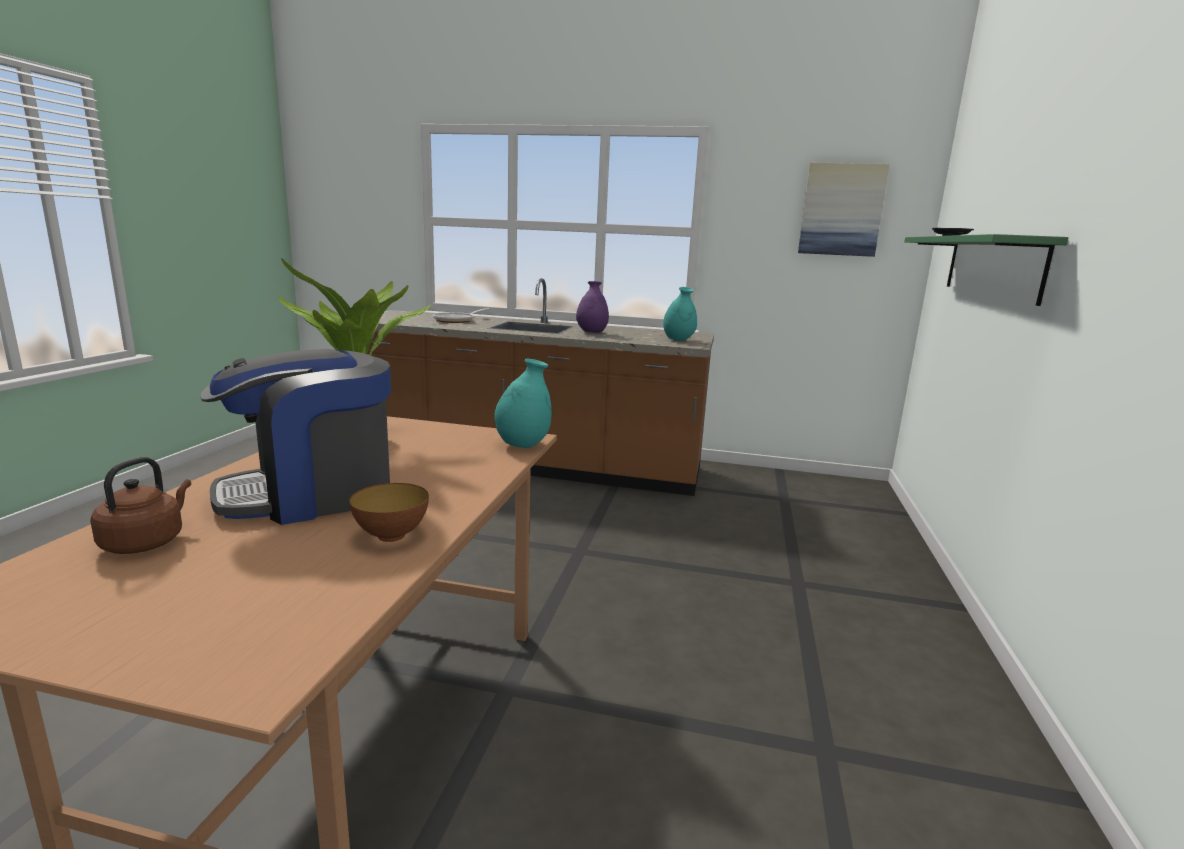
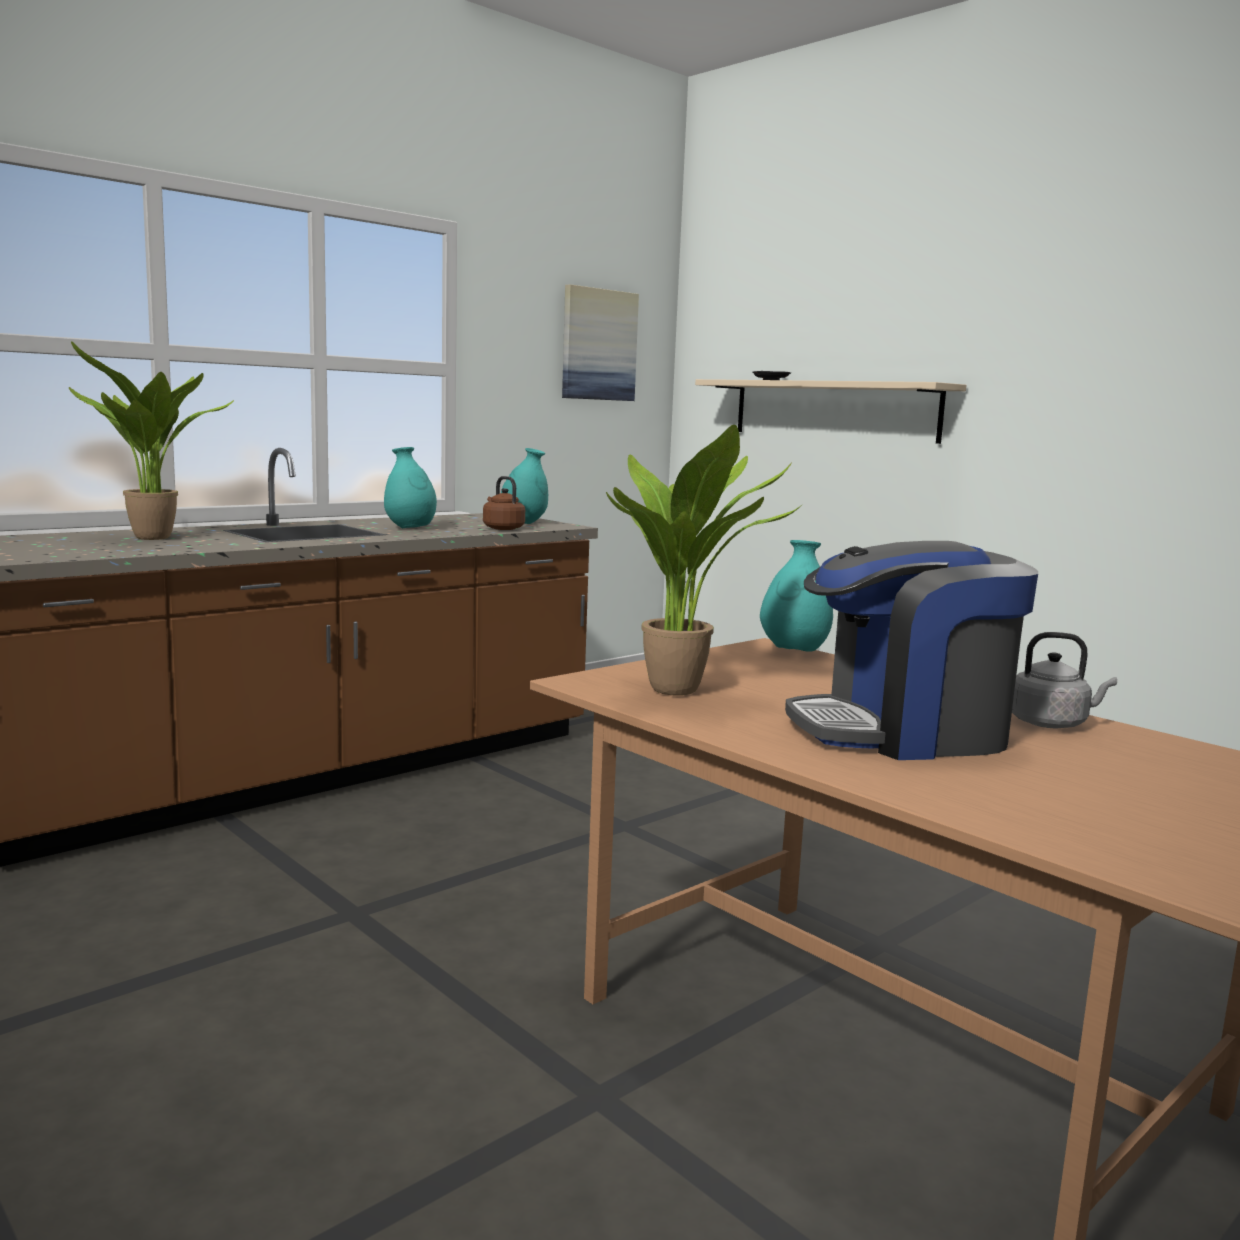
camera: 55 degrees left, 5 degrees down
brown kettle [90,457,191,554] -> brown kettle moved to [483,476,525,530]
coffee machine [200,349,391,525] -> coffee machine turned 75 degrees clockwise [785,541,1038,760]
bowl [349,483,429,542] -> grey kettle [1012,632,1117,728]
frying pan [433,308,490,323] -> potted plant [69,341,234,540]
purple vase [576,281,609,333] -> turquoise vase [384,447,437,528]
green shelf [905,234,1068,306] -> beige shelf [695,379,966,444]

